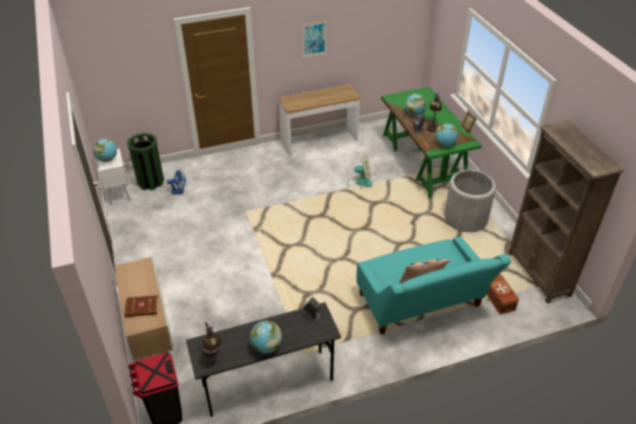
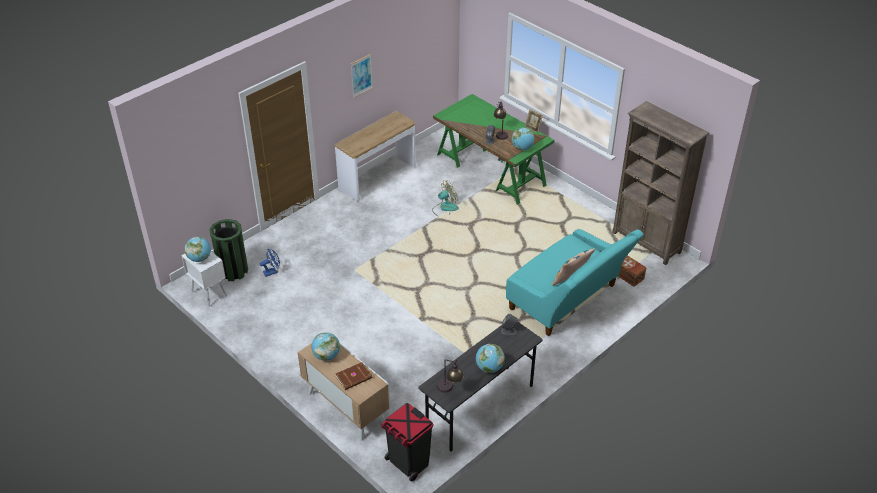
camera: 25 degrees left, 0 degrees up
globe [405,94,427,116] -> globe moved to [311,332,340,361]
grey planter [444,169,496,232] -> none

